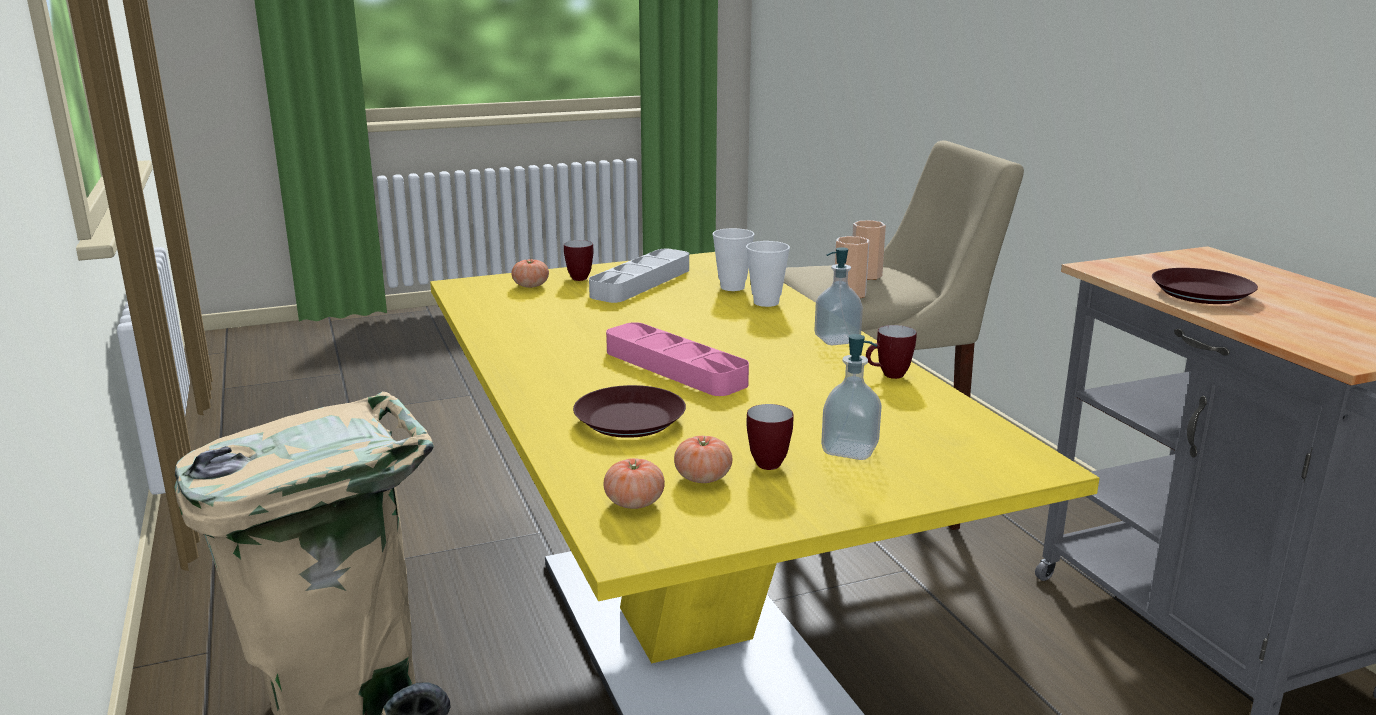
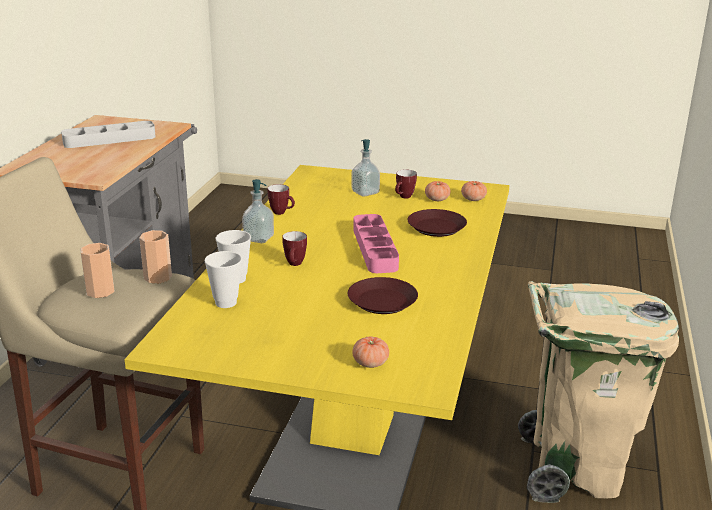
camera: 145 degrees left, 5 degrees up
mug [564,240,593,281] -> mug moved to [282,231,307,266]
grey tray [589,249,689,303] -> grey tray moved to [61,121,156,148]
brown plate [1152,268,1258,304] -> brown plate moved to [348,277,418,314]

